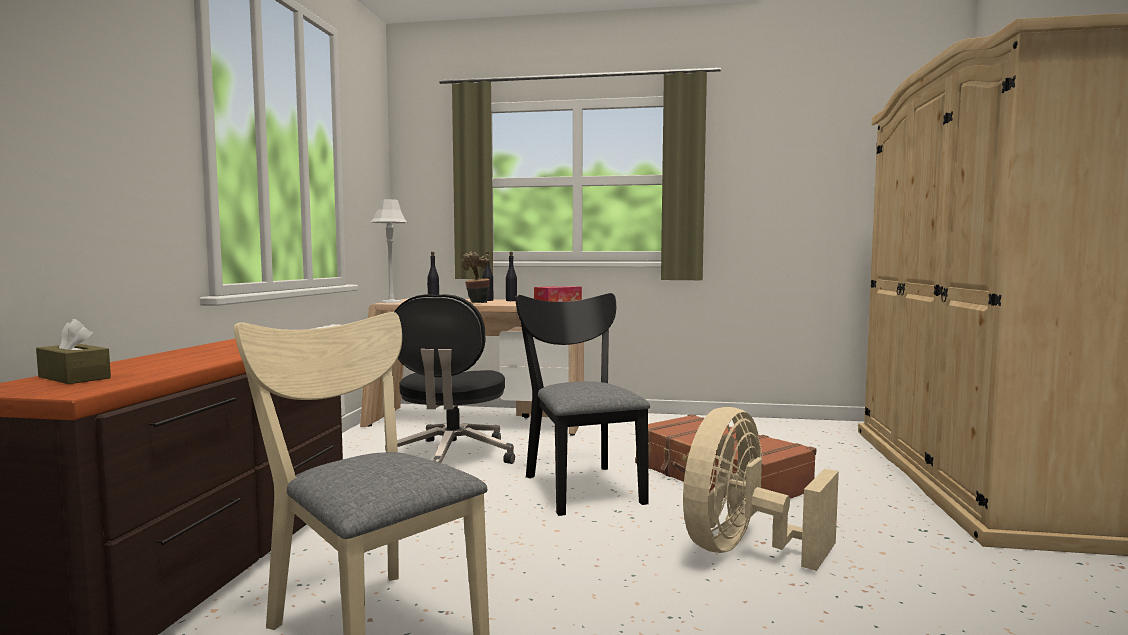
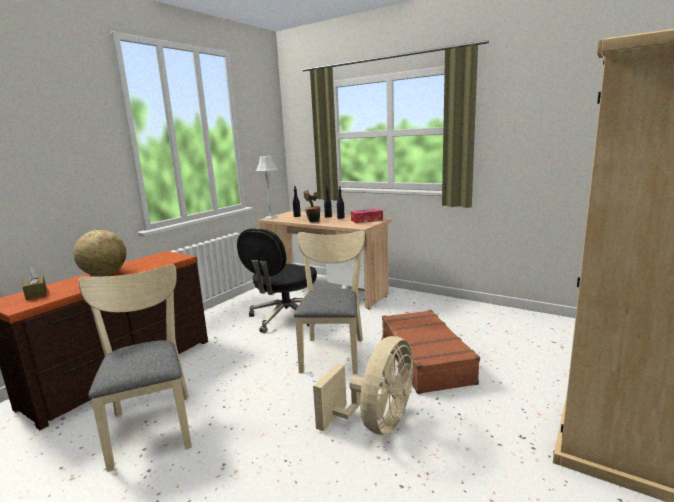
camera: 25 degrees right, 10 degrees up
black chair [515,293,650,516] -> beige chair [294,231,365,374]
beige fan [683,407,839,571] -> beige fan turned 150 degrees clockwise [313,336,413,435]
none -> globe [73,230,126,276]

